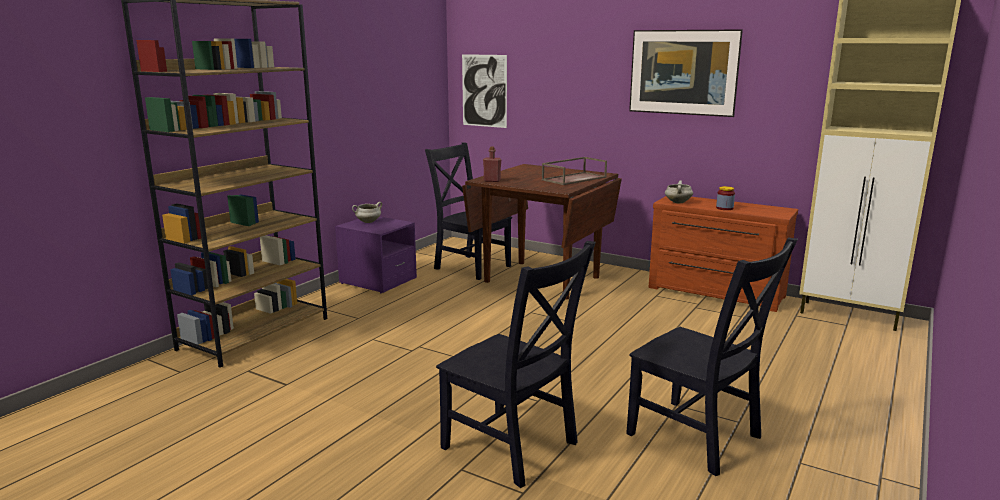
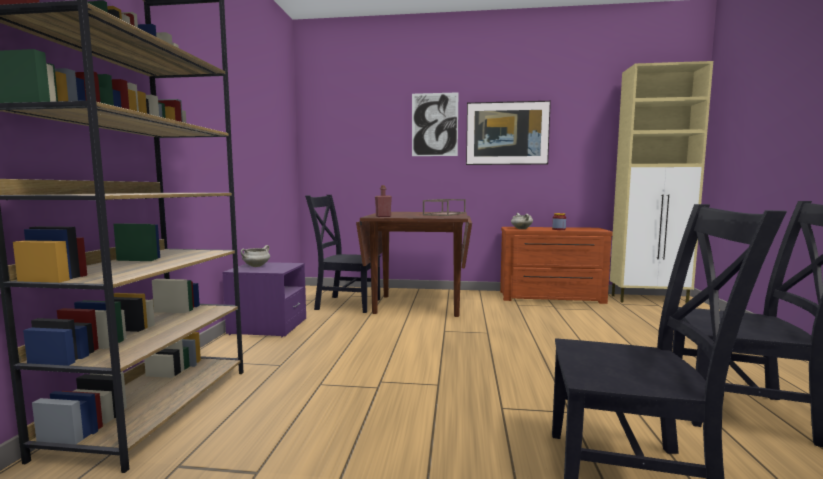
camera: 25 degrees left, 10 degrees down
picture [462,54,507,128] -> picture moved to [412,92,458,156]

